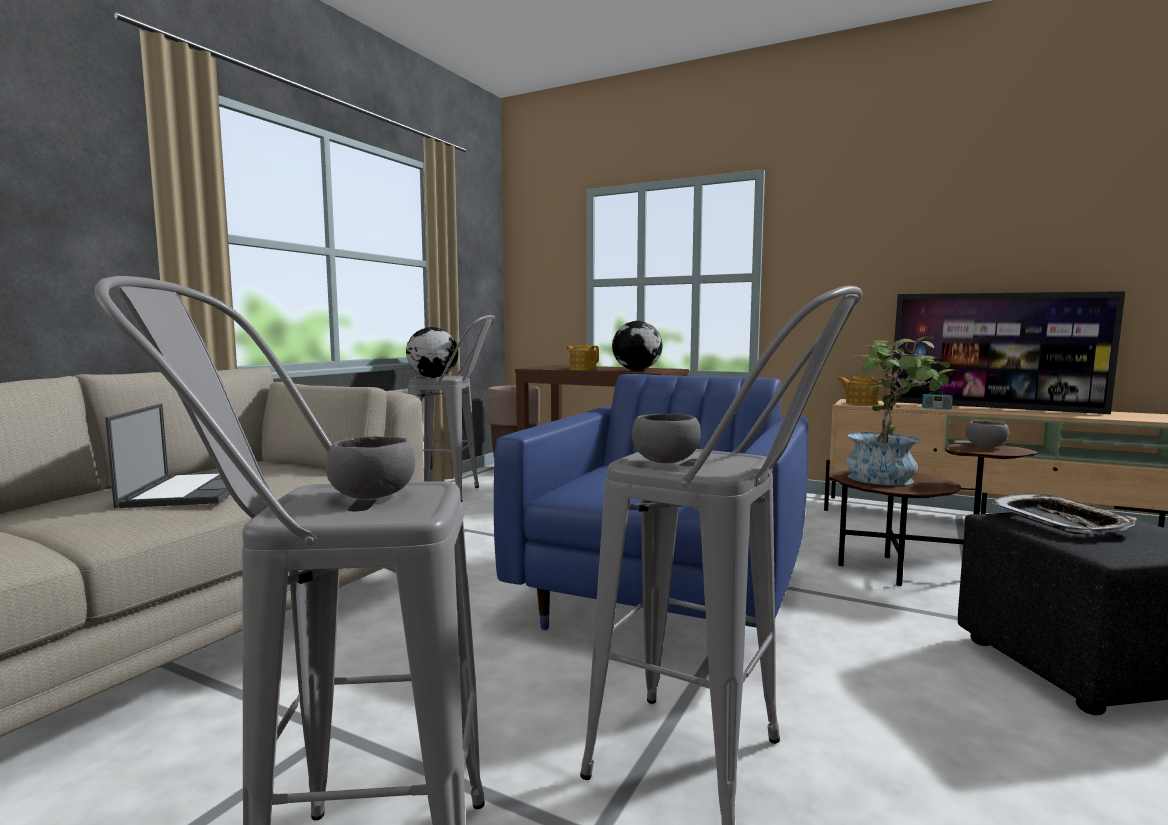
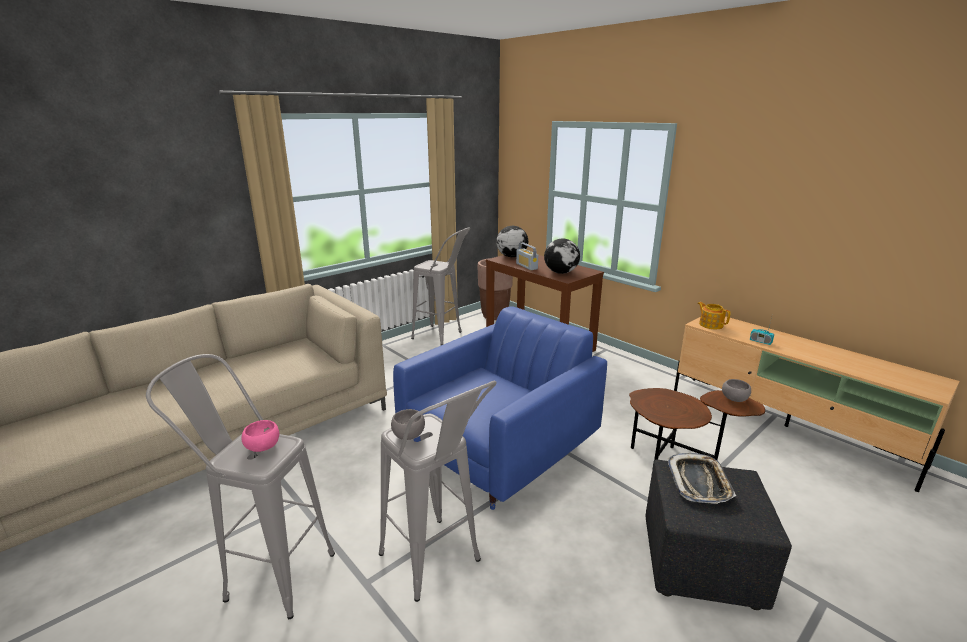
camera: 20 degrees right, 15 degrees up
laptop [105,403,231,508] -> none
grey bowl [326,436,415,499] -> pink bowl [242,420,279,452]
globe [406,327,458,378] -> globe moved to [496,226,528,257]
teapot [567,345,599,370] -> radio [516,242,538,270]
potted plant [846,336,959,486] -> none
television [890,291,1125,414] -> none

